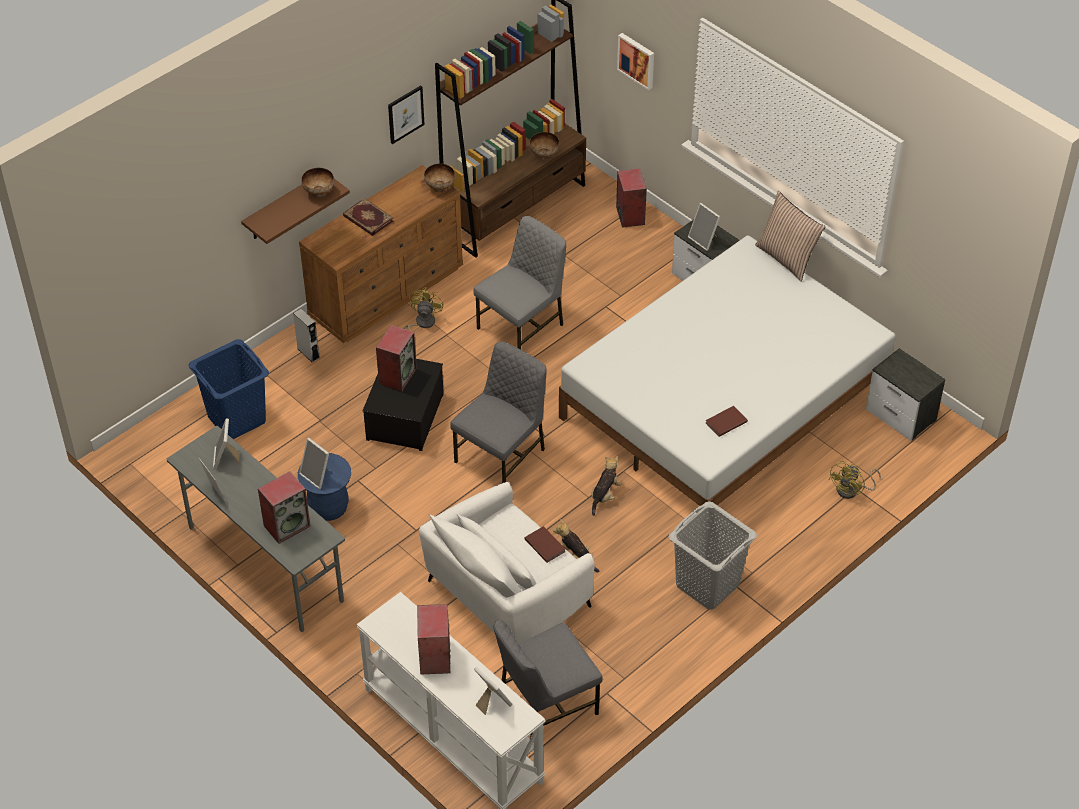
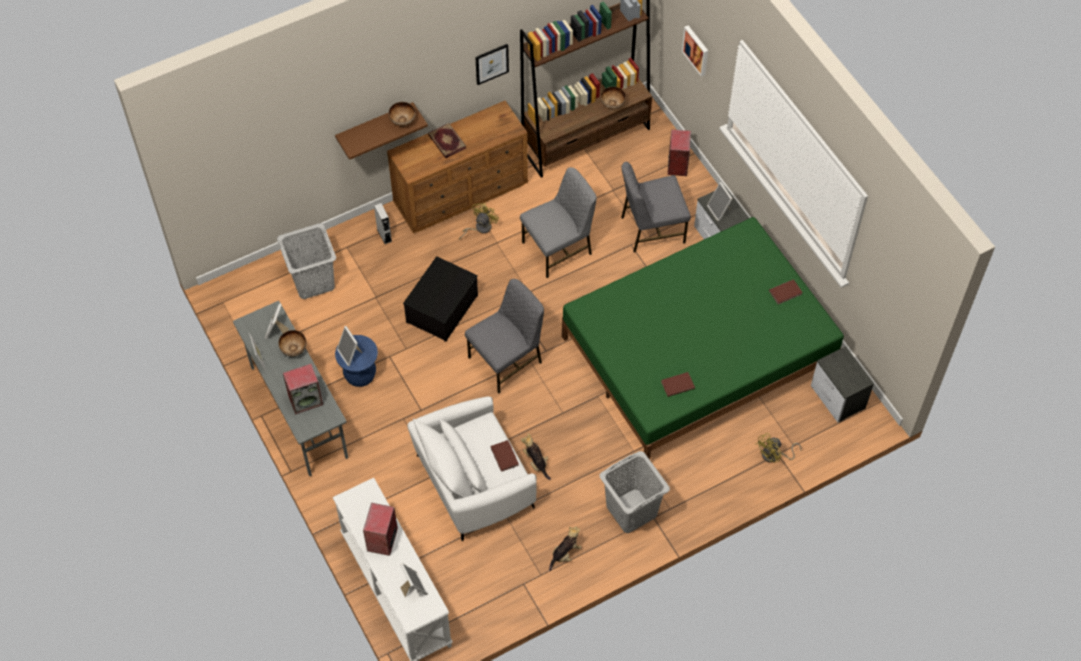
camera: 15 degrees right, 10 degrees up
blue laundry basket [189,339,269,439] -> grey laundry basket [277,223,336,299]
speaker [376,325,417,392] -> none
bowl [424,163,455,192] -> bowl moved to [278,330,307,356]
grey chair [494,619,603,738] -> grey chair moved to [621,162,691,252]
white bed [559,235,895,506] -> green bed [562,217,844,460]
plush toy [591,456,622,516] -> plush toy moved to [549,527,581,571]
pillow [755,191,825,282] -> none
none -> brown book [769,279,803,304]

